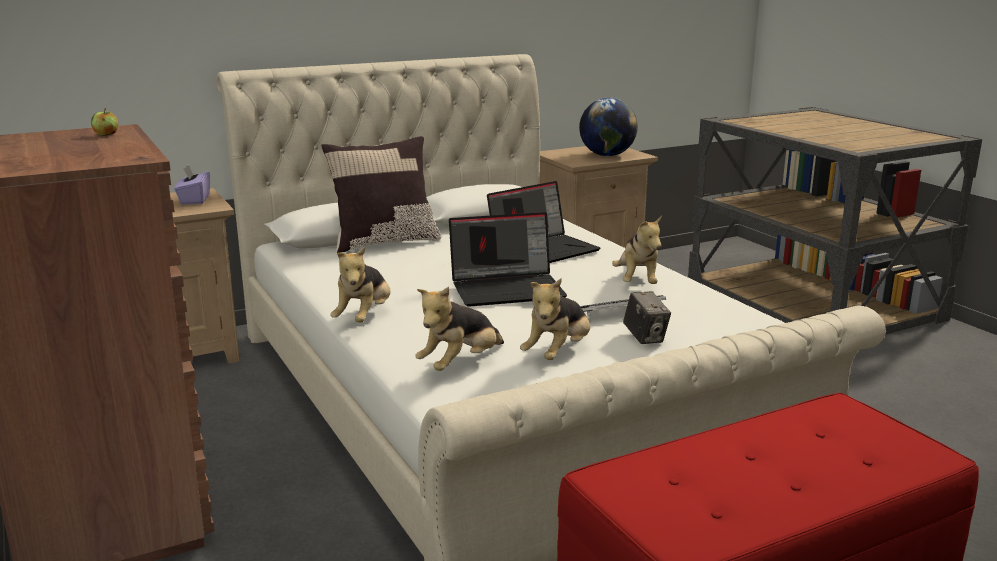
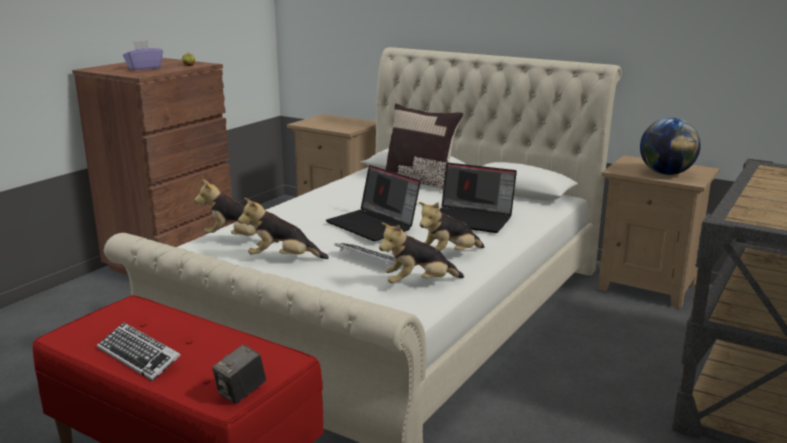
camera: 60 degrees right, 0 degrees up
purple tissue box [174,164,210,205] -> purple tissue box moved to [123,40,163,70]
plush toy [330,247,390,322] -> plush toy moved to [379,222,464,283]
camera [623,291,671,344] -> camera moved to [212,344,266,404]
none -> keyboard [97,322,181,381]

